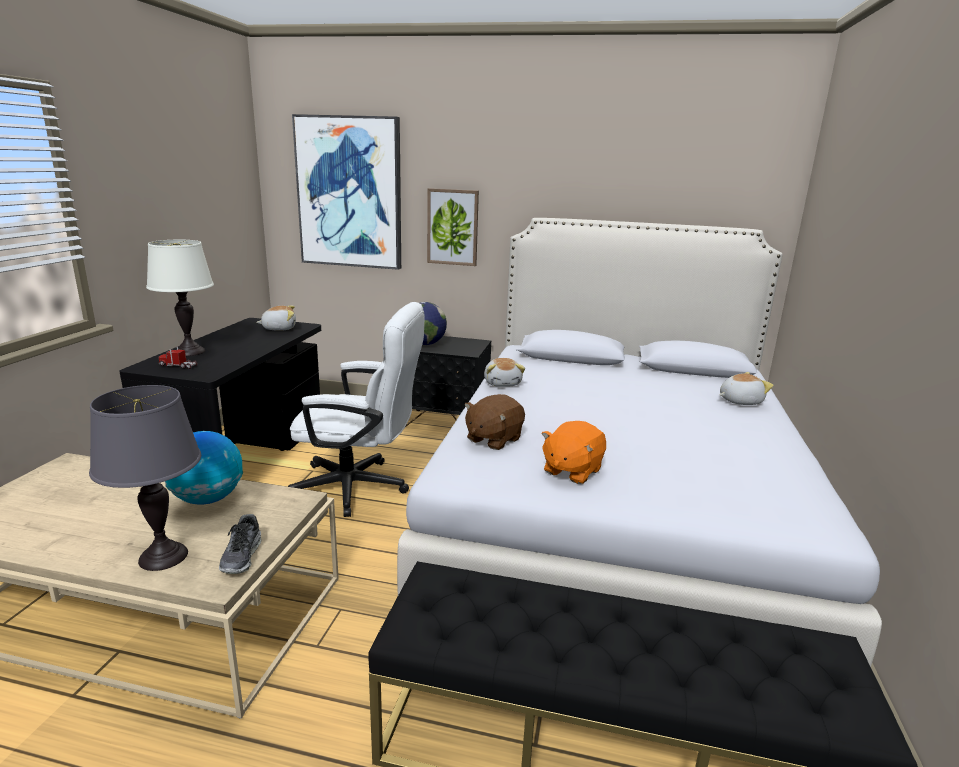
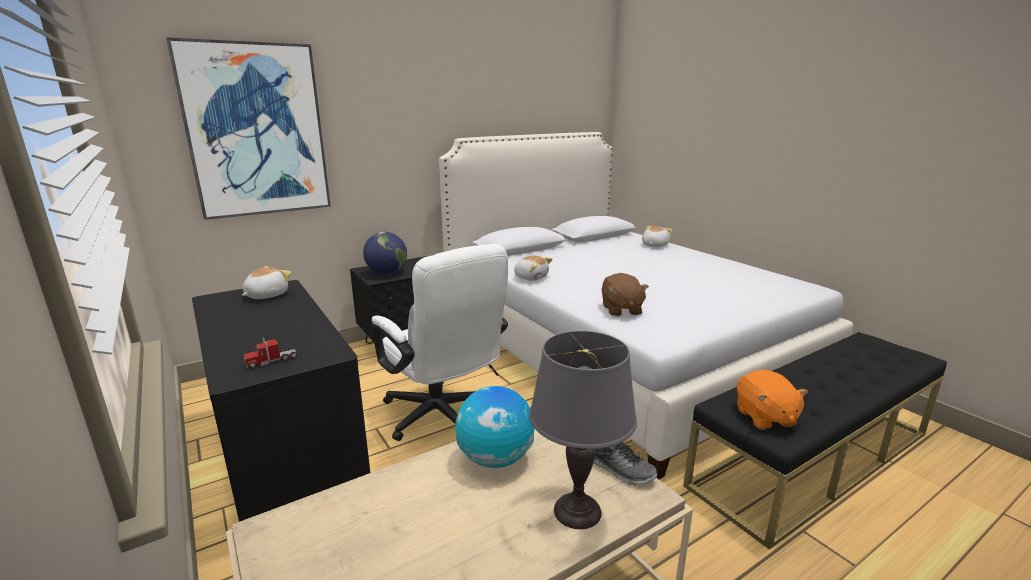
camera: 45 degrees left, 0 degrees up
white table lamp [146,240,214,356] -> none
white office chair [288,302,424,517] -> white office chair turned 90 degrees clockwise [371,244,508,441]
picture [427,188,479,266] -> none
orange plush toy [541,421,606,484] -> orange plush toy moved to [737,370,808,430]

